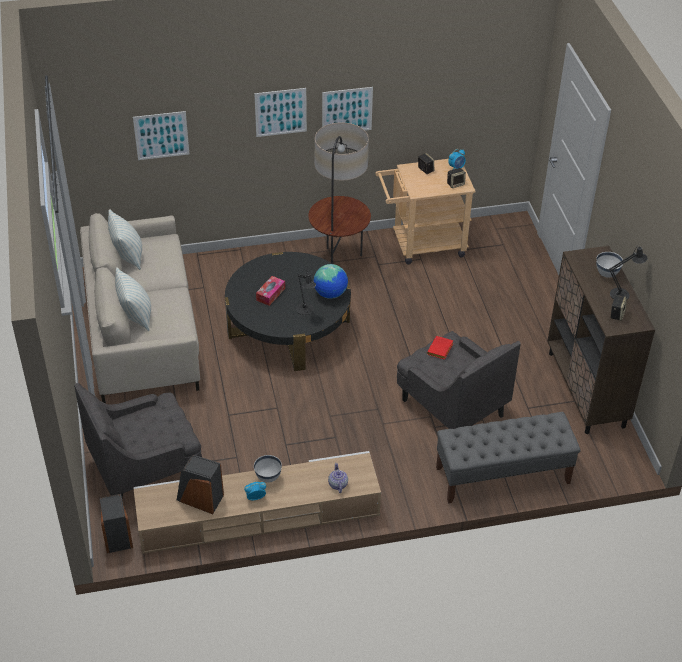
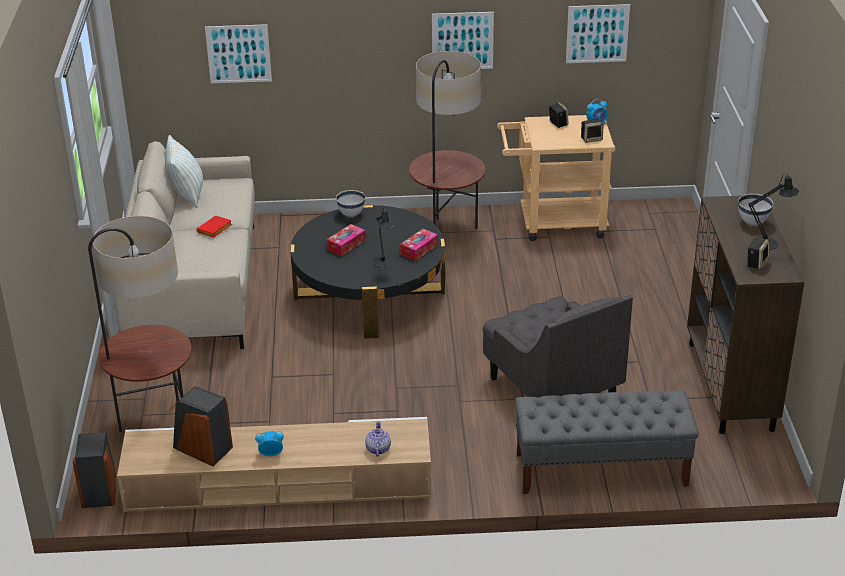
camera: 10 degrees right, 10 degrees down
grey armchair [74,383,202,497] -> floor lamp [88,216,191,432]
pillow [115,267,151,331] -> none
picture [254,88,307,137] -> picture moved to [566,4,630,63]
white bowl [254,455,282,483] -> white bowl moved to [336,190,365,217]
globe [313,264,348,299] -> tissue box [400,229,438,261]
red book [427,336,454,360] -> red book moved to [196,216,232,238]

